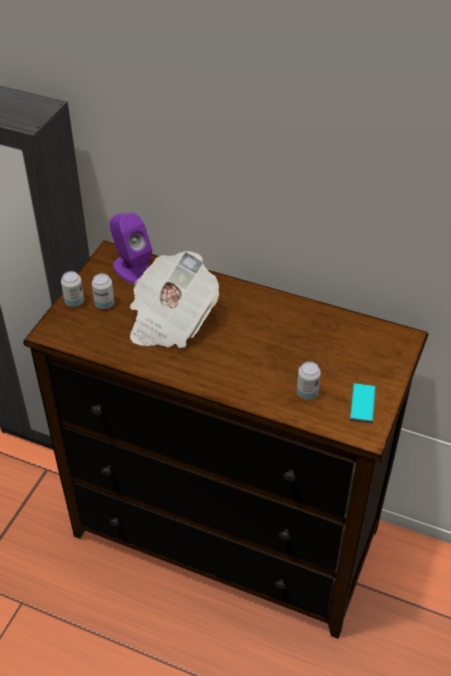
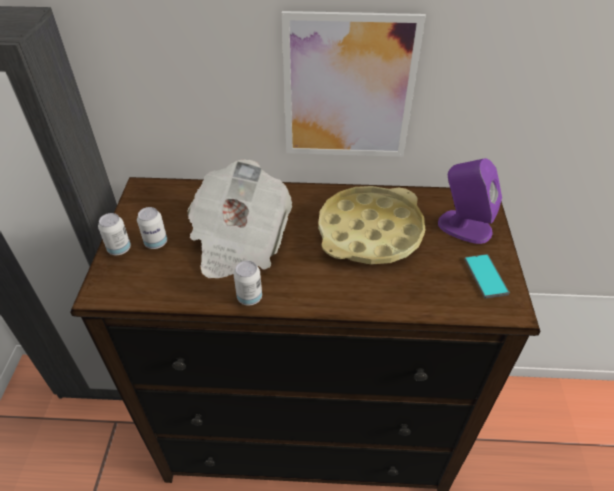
camera: 20 degrees left, 0 degrees up
purple speaker [110,213,152,284] -> purple speaker moved to [438,158,502,244]
can [297,361,321,400] -> can moved to [233,261,262,305]
none -> picture [282,11,426,157]
none -> yellow tray [318,186,425,265]

